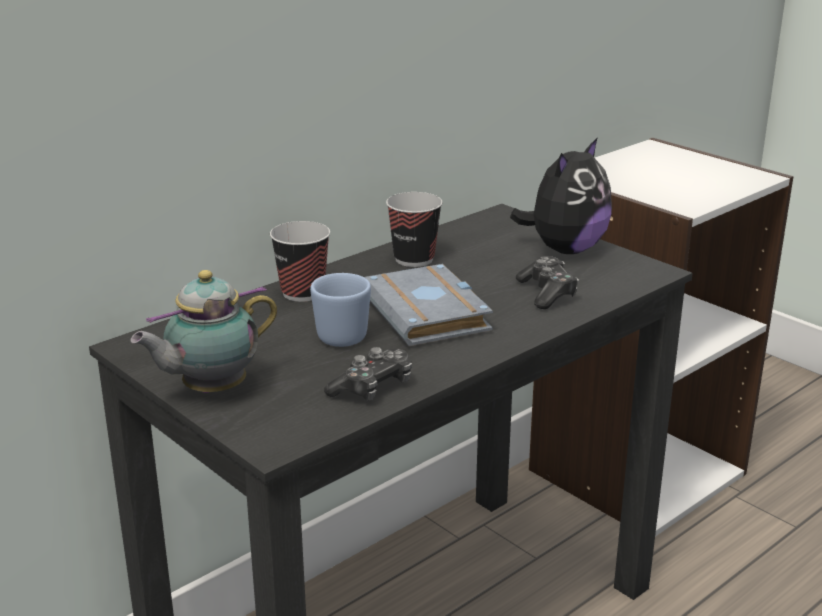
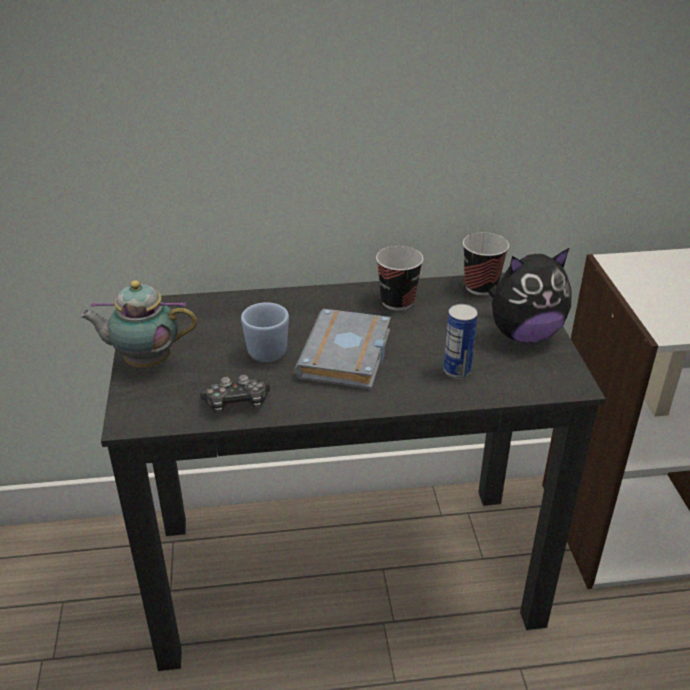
camera: 35 degrees right, 10 degrees up
cup [270,221,330,302] -> cup moved to [463,232,509,295]
game controller [516,256,579,309] -> can [444,304,478,379]

